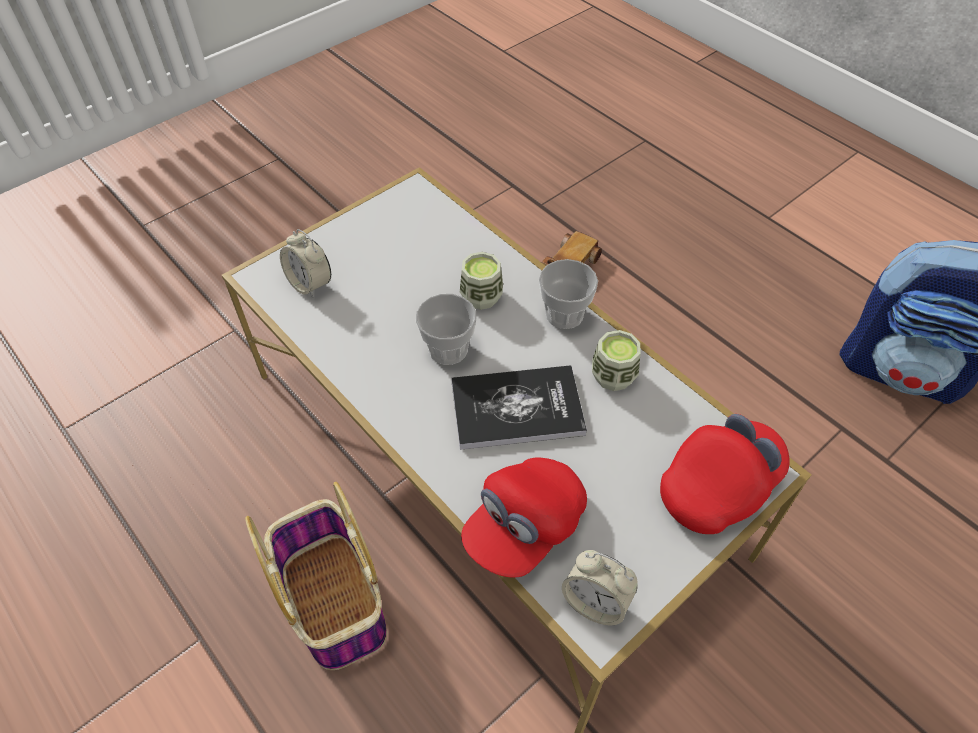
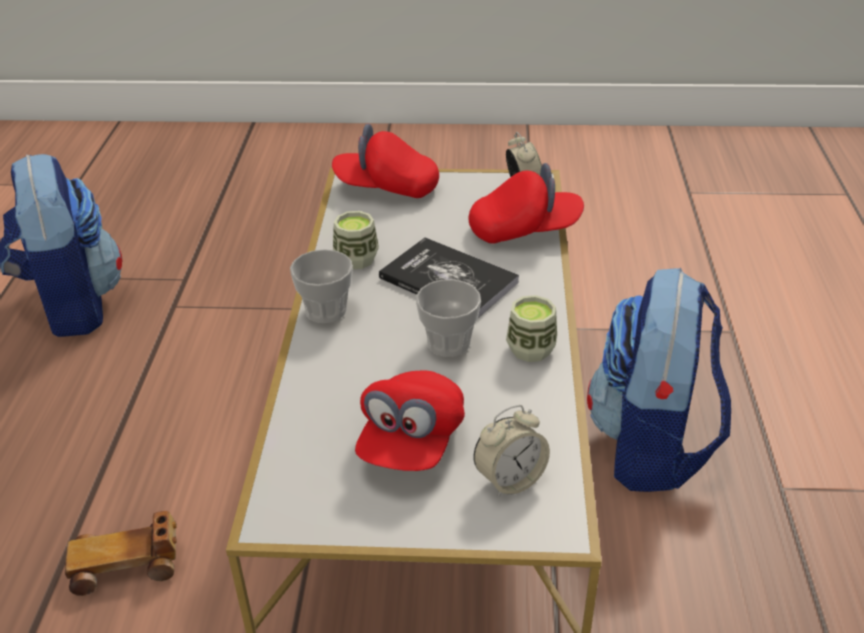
camera: 135 degrees left, 15 degrees down
basket [245,482,387,670] -> backpack [587,268,731,492]
alarm clock [280,229,331,298] -> alarm clock turned 60 degrees clockwise [474,405,550,498]
cup [460,252,503,310] -> cup moved to [506,295,557,362]
none -> red cap [355,371,465,471]

